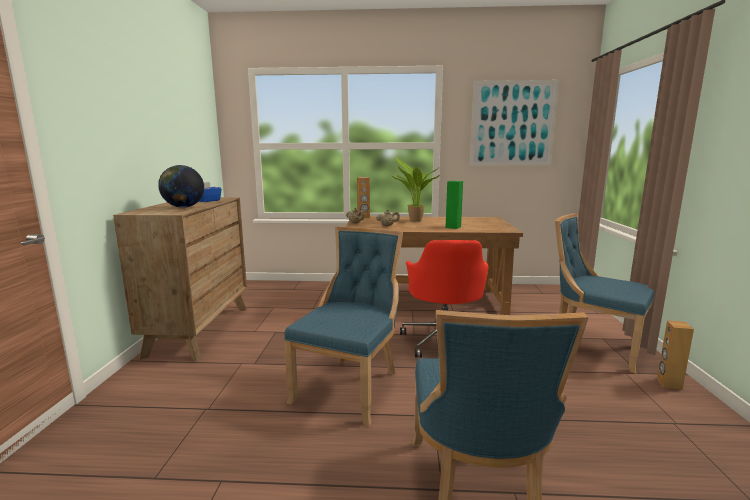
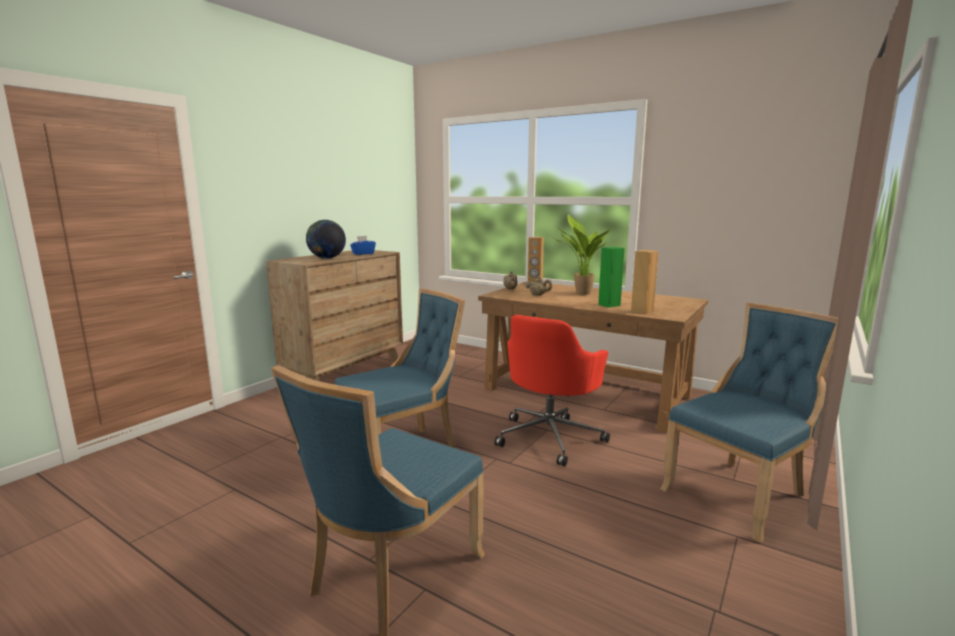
camera: 30 degrees right, 0 degrees up
picture [470,80,559,166] -> none
blue chair [555,213,654,373] -> blue chair turned 75 degrees clockwise [660,303,838,543]
brown speaker [657,320,694,390] -> brown speaker moved to [631,250,659,314]

